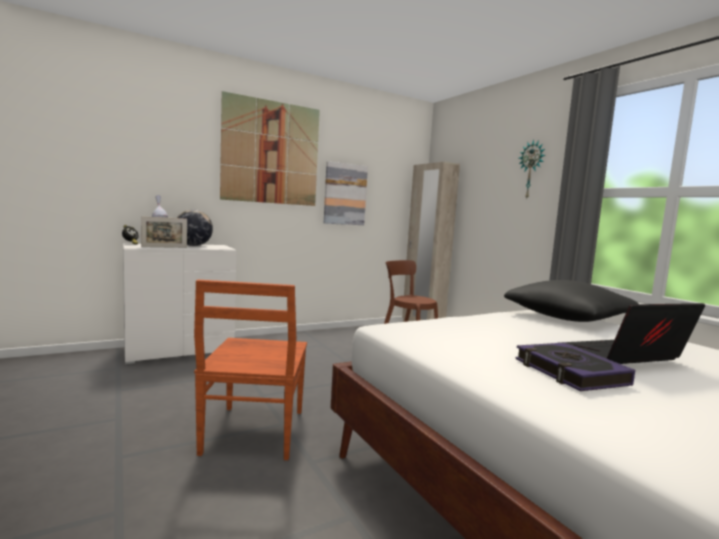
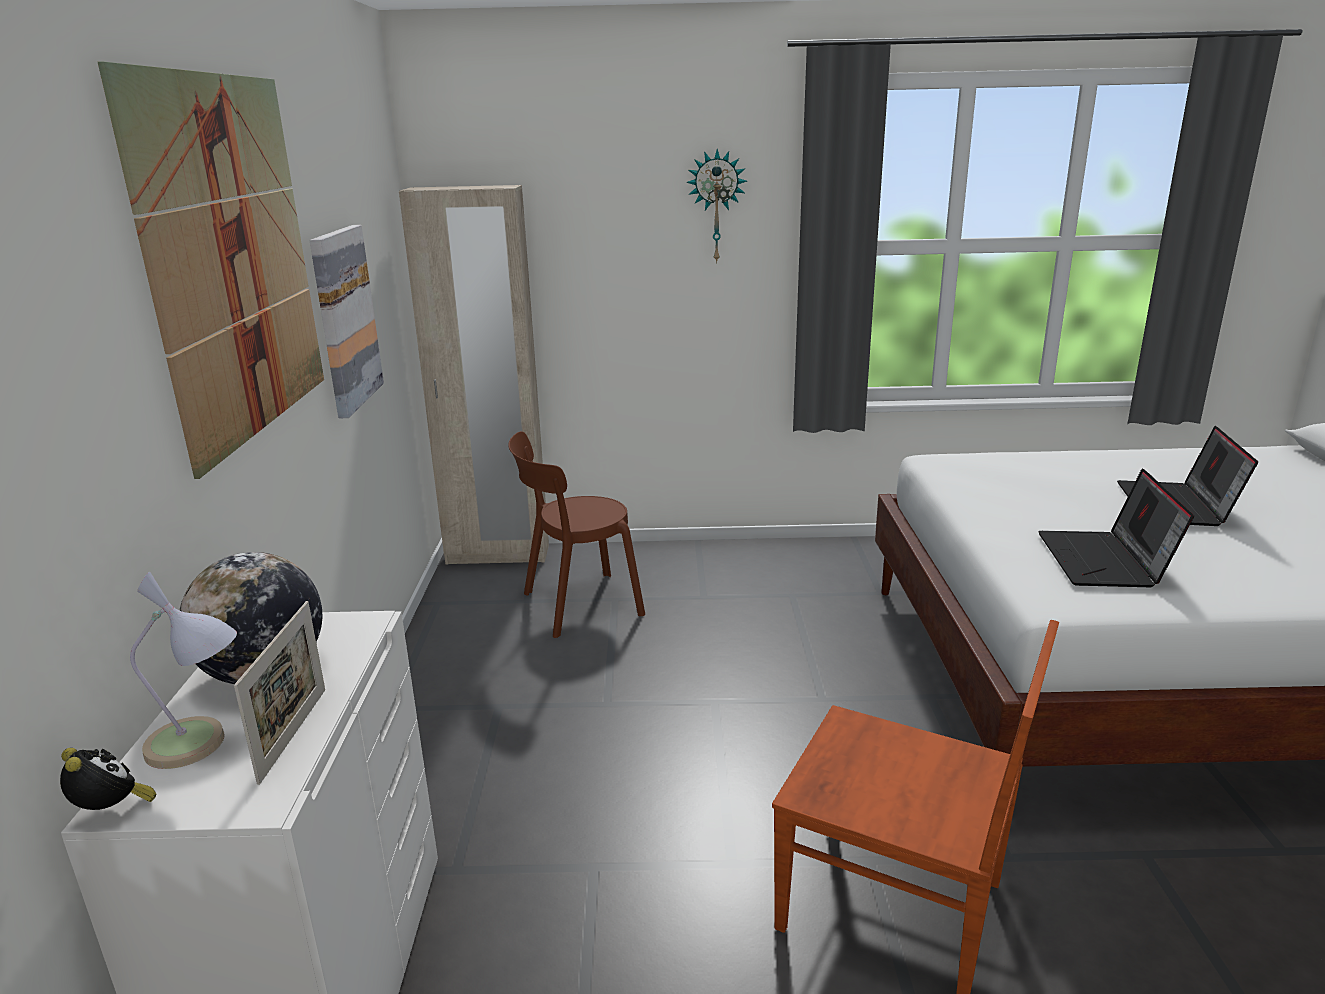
camera: 60 degrees left, 15 degrees up
black pillow [504,280,639,322] -> none
book [515,343,635,391] -> none
none -> laptop [1038,468,1194,587]

